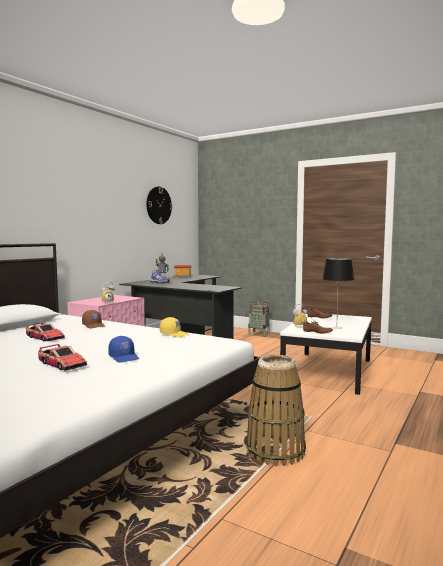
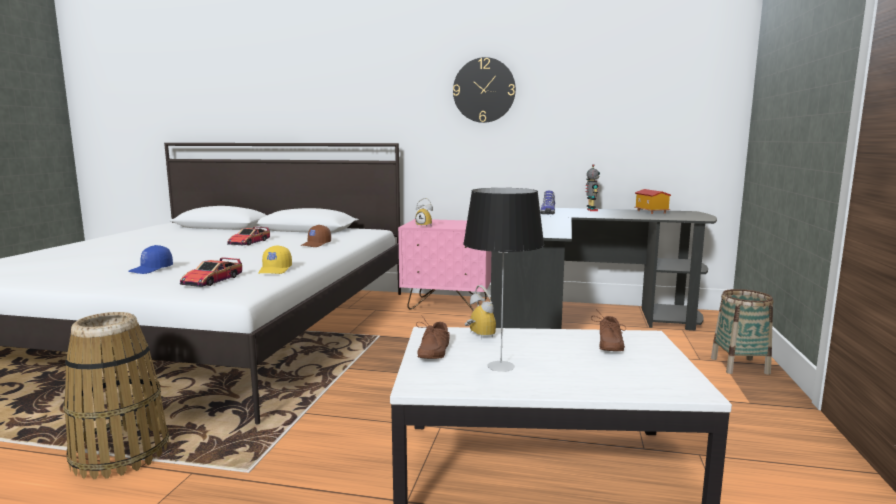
camera: 70 degrees right, 5 degrees up
toy car [38,344,87,371] -> toy car moved to [180,257,242,287]
wall clock [146,187,173,224] -> wall clock moved to [453,57,516,123]

